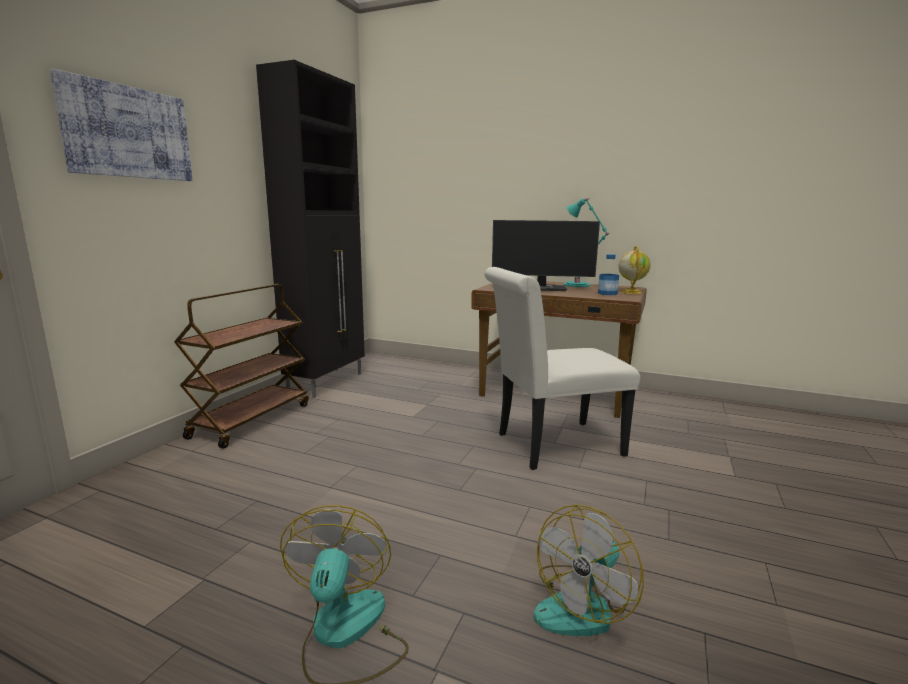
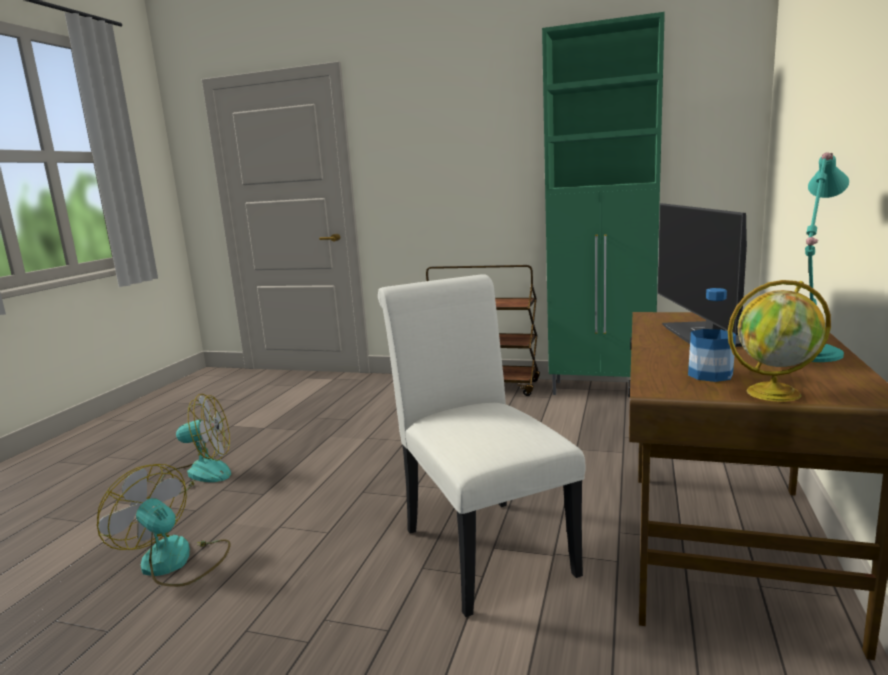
camera: 85 degrees right, 0 degrees up
picture [50,69,193,181] -> none
black cabinet [256,60,365,398] -> green cabinet [542,12,665,395]

